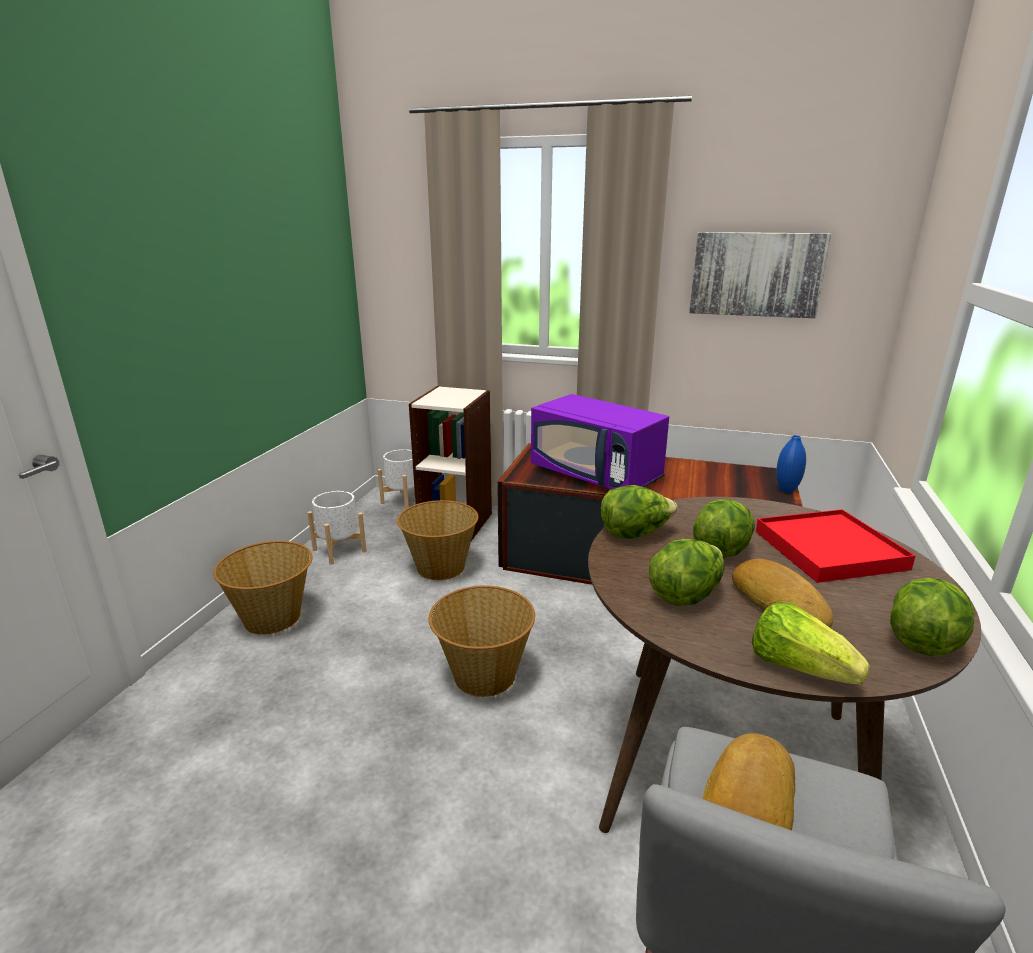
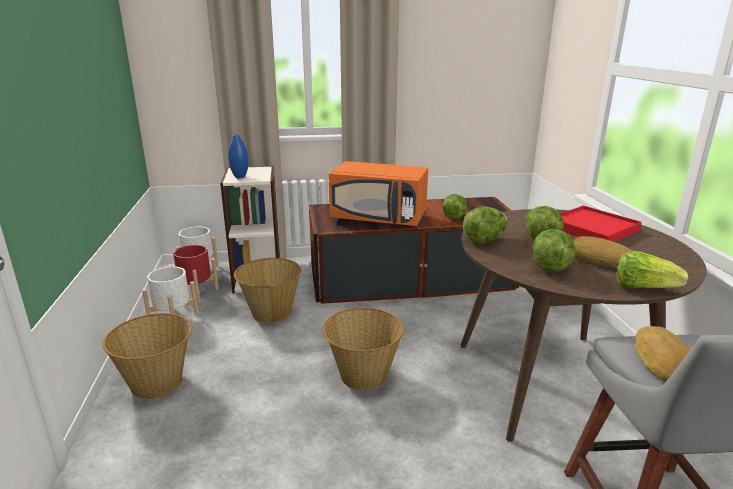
camera: 25 degrees left, 0 degrees up
purple microwave [531,394,669,489] -> orange microwave [329,161,428,227]
picture [689,232,831,318] -> none
blue vase [776,435,806,493] -> blue vase moved to [228,134,248,178]
lettuce [890,578,974,656] -> lettuce moved to [443,194,467,220]
none -> red planter [169,245,219,303]

